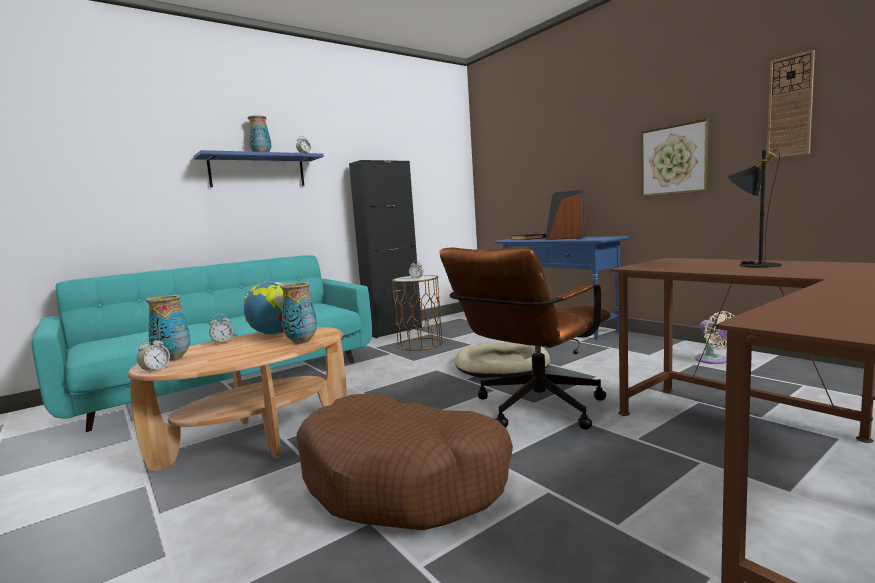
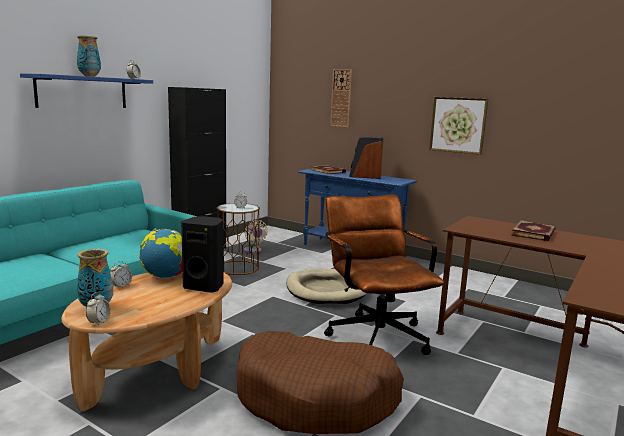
camera: 20 degrees left, 5 degrees up
vase [280,282,317,344] -> black speaker [181,216,224,293]
brown office chair [439,247,611,430] -> brown office chair turned 135 degrees clockwise [324,194,444,355]
beige fan [695,311,735,364] -> beige fan moved to [244,220,268,253]
black table lamp [728,150,782,268] -> book [511,220,556,241]
wall clock [767,50,815,158] -> wall clock moved to [330,69,352,127]

